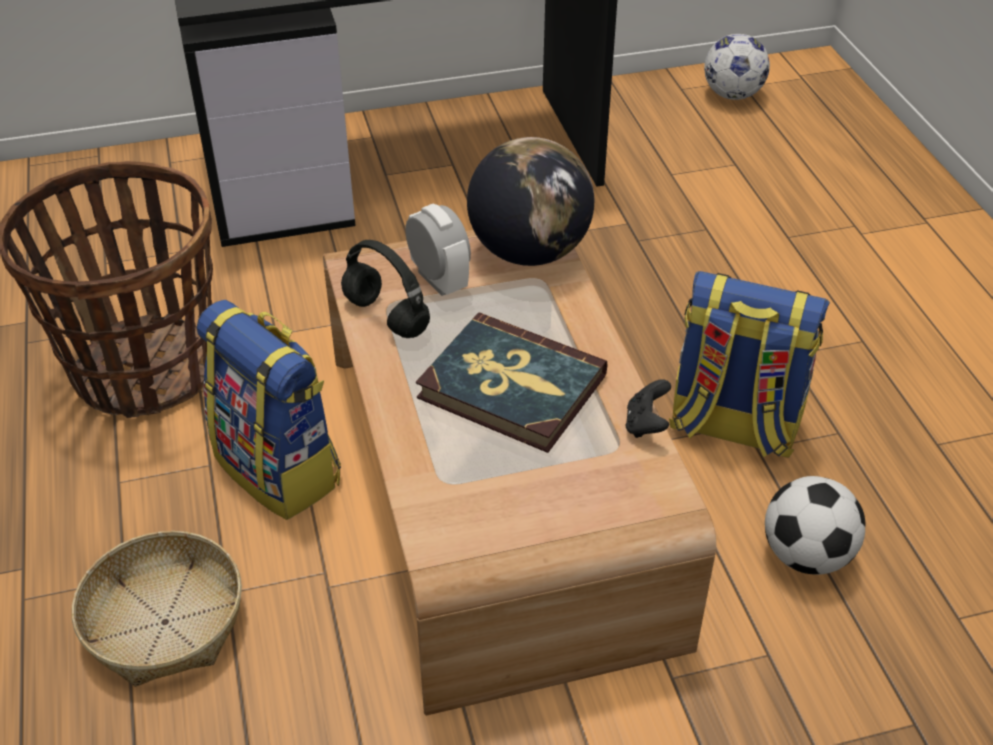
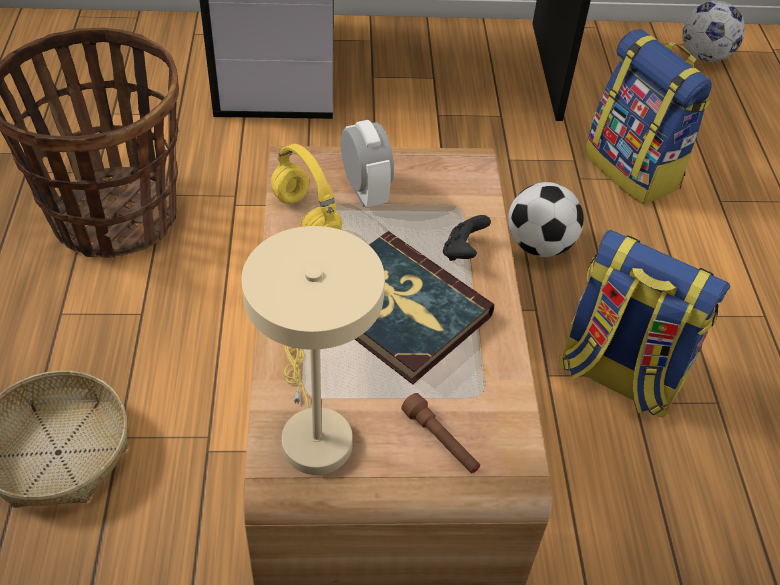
camera: 10 degrees right, 5 degrees up
backpack [197,300,341,520] -> backpack moved to [585,29,712,204]
black headphones [341,240,430,338] -> yellow headphones [271,144,342,230]
globe [467,137,594,266] -> none
black game controller [625,379,671,438] -> black game controller moved to [443,215,491,261]
football [765,476,865,575] -> football moved to [508,182,584,257]
none -> beige table lamp [241,226,385,475]
none -> brown flashlight [401,393,480,473]

